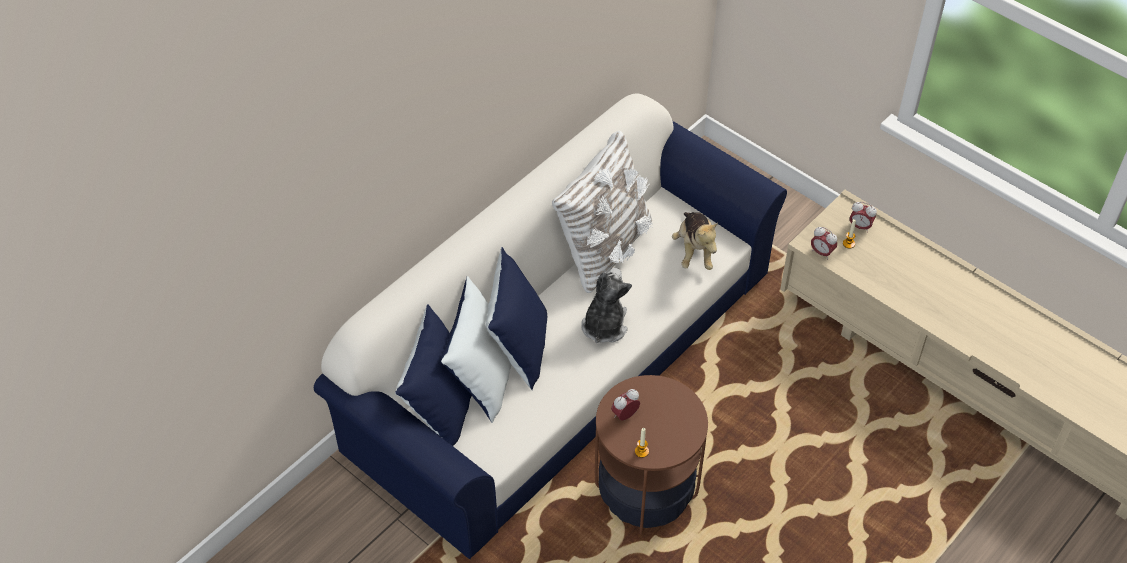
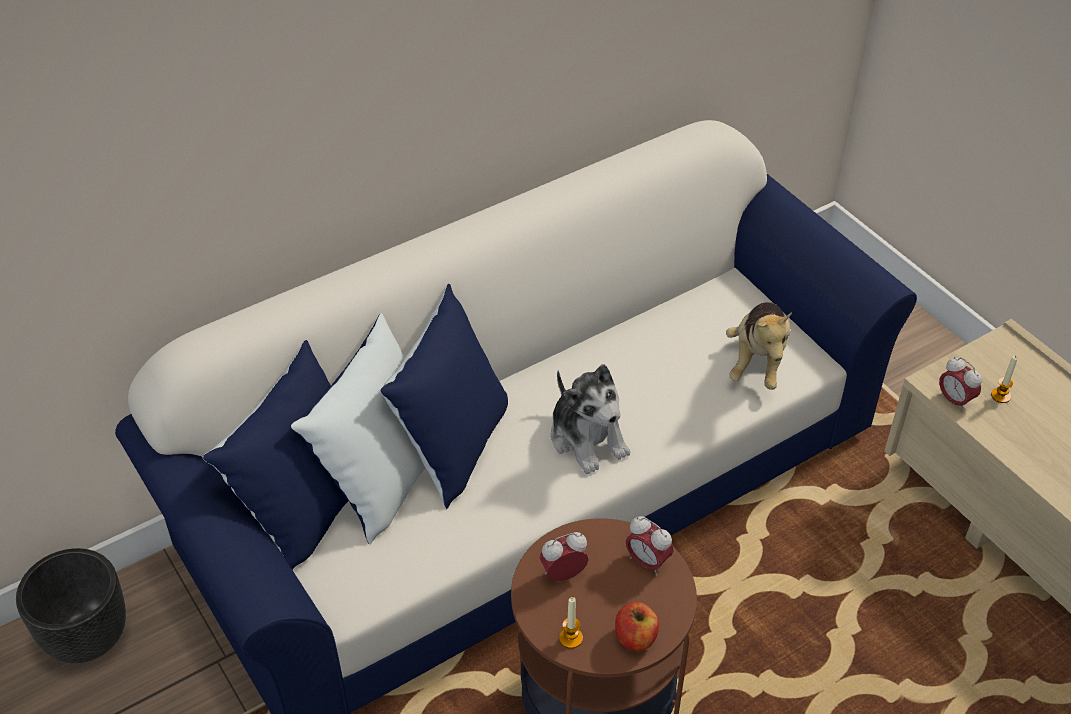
camera: 15 degrees right, 5 degrees down
white pillow [552,131,653,293] -> none
plush toy [581,268,632,343] -> plush toy turned 120 degrees clockwise [551,364,630,474]
alarm clock [850,202,877,233] -> alarm clock moved to [626,516,673,576]
none -> black planter [16,548,126,663]
none -> apple [615,602,659,651]

